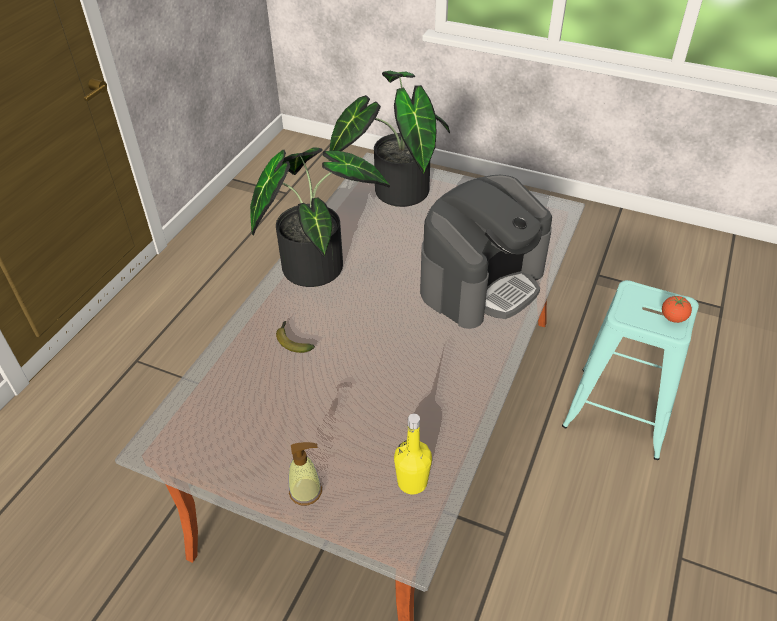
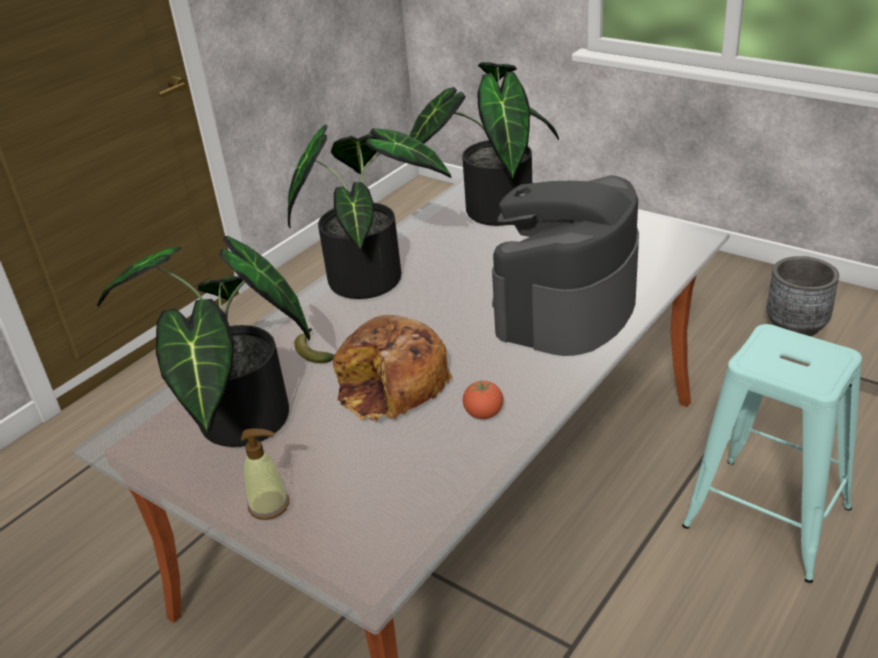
camera: 15 degrees right, 10 degrees down
yellow bottle [394,414,432,494] -> none
coffee machine [420,175,552,329] -> coffee machine turned 150 degrees clockwise [492,175,639,356]
tomato [662,296,692,323] -> tomato moved to [463,380,503,419]
none -> potted plant [97,236,310,447]
none -> bread [333,315,452,421]
none -> grey planter [767,256,839,336]

